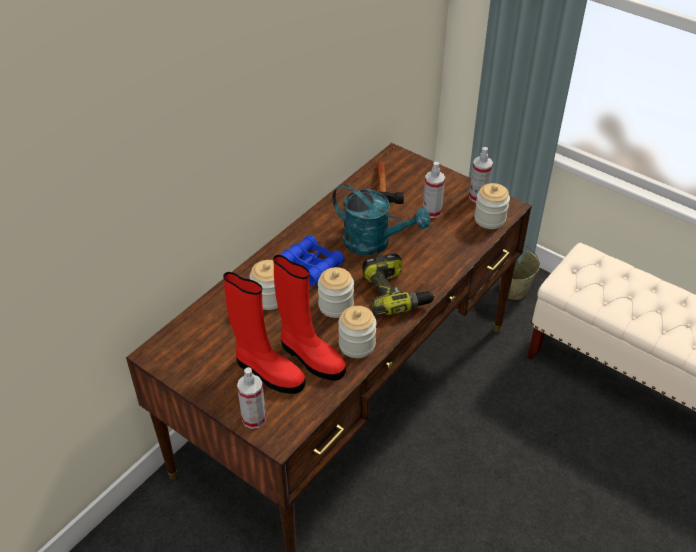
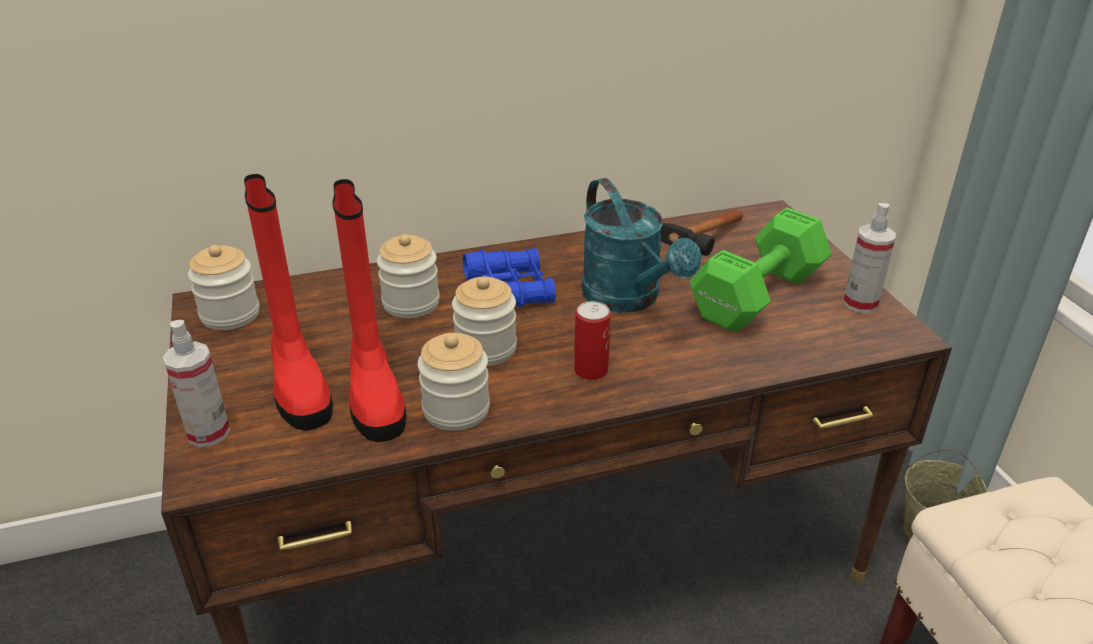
camera: 35 degrees right, 10 degrees down
power drill [362,253,435,316] -> can [574,301,611,380]
spray bottle [423,162,445,218] -> green dumbbell [689,208,832,333]
jar [474,183,510,229] -> jar moved to [188,245,259,330]

